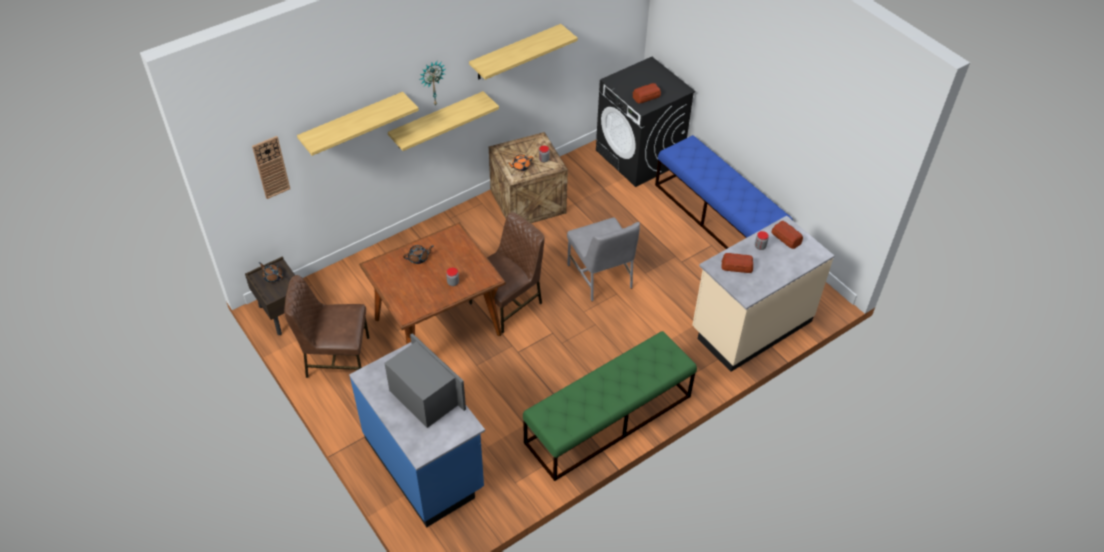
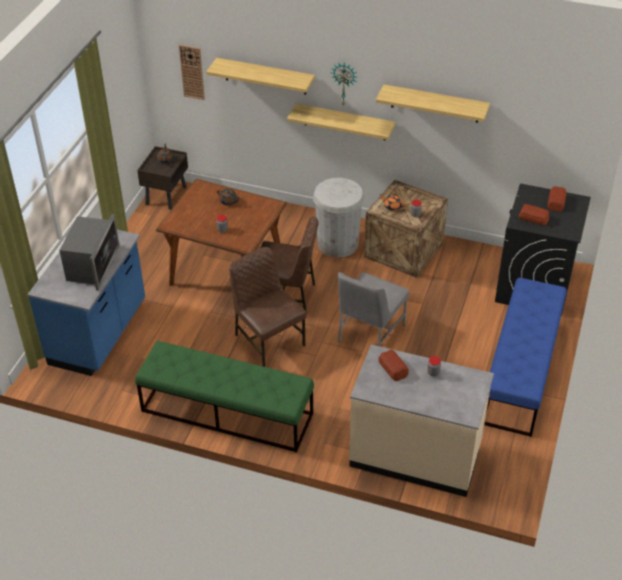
camera: 55 degrees right, 5 degrees down
brown chair [284,275,370,378] -> brown chair moved to [229,247,307,367]
bread [771,221,803,249] -> bread moved to [547,186,566,212]
none -> white trash can [313,178,364,258]

